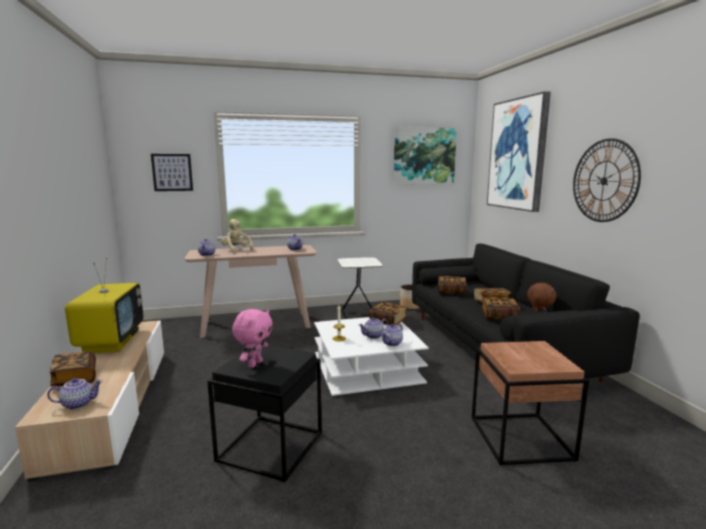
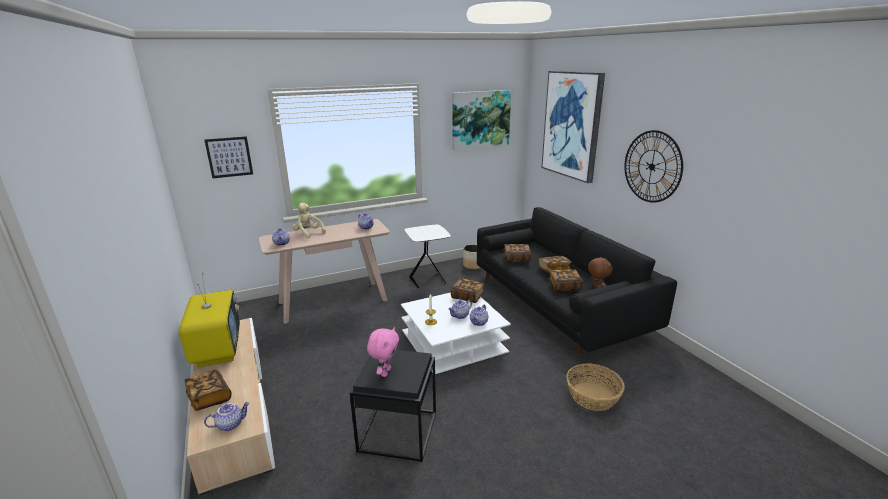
camera: 10 degrees left, 10 degrees up
brown side table [472,341,589,466] -> basket [566,363,625,411]

